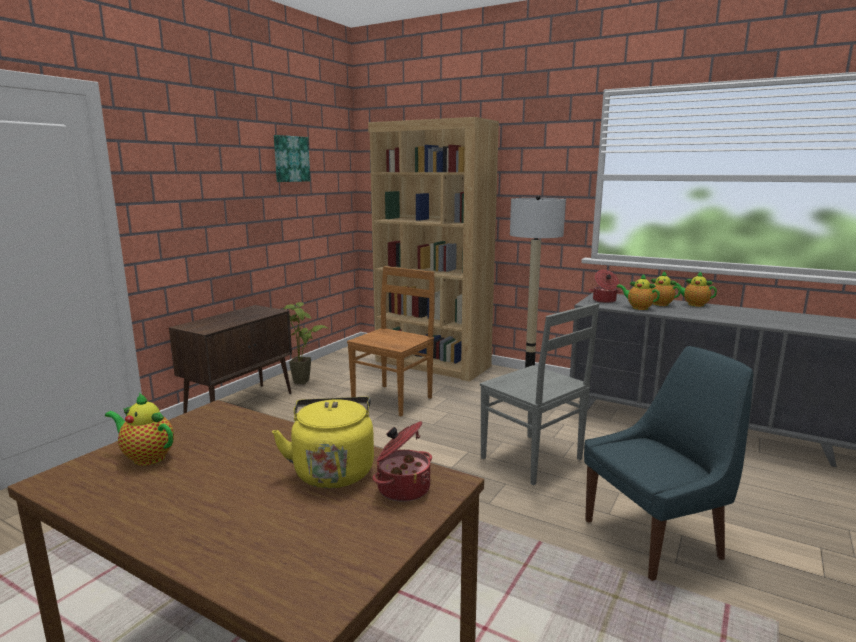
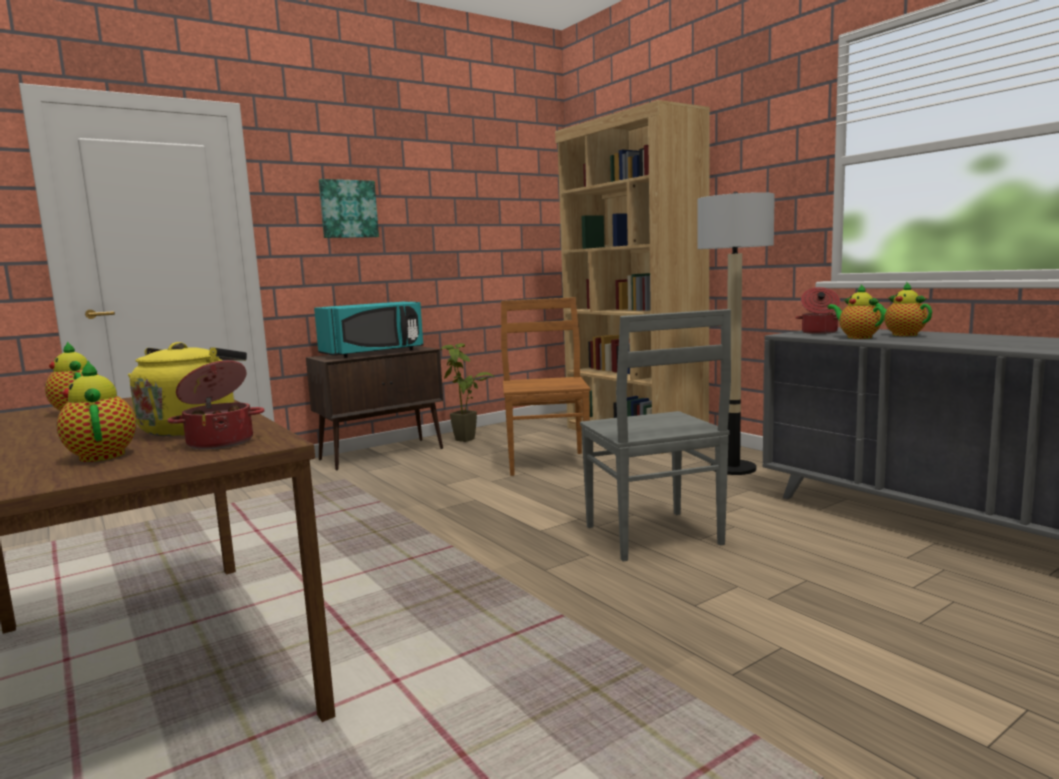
camera: 25 degrees right, 5 degrees down
picture [274,135,310,182] -> picture moved to [319,179,379,238]
brown chair [347,266,435,417] -> brown chair turned 60 degrees counterclockwise [501,297,590,476]
blue chair [584,346,753,581] -> none
teapot [674,272,717,307] -> teapot moved to [57,360,136,462]
none -> turquoise microwave [314,302,423,358]

